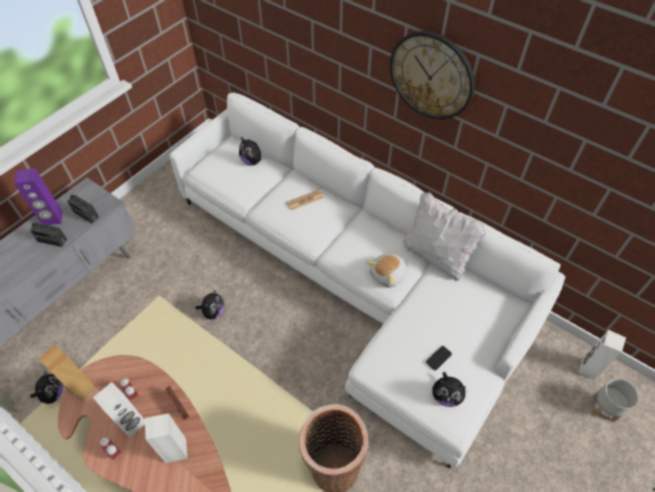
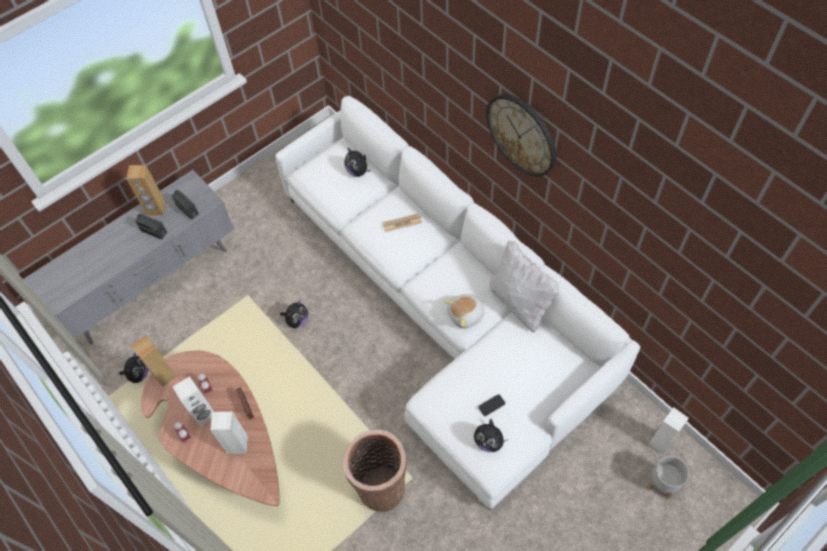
camera: 15 degrees right, 5 degrees up
purple speaker [14,168,62,225] -> brown speaker [126,165,166,216]

